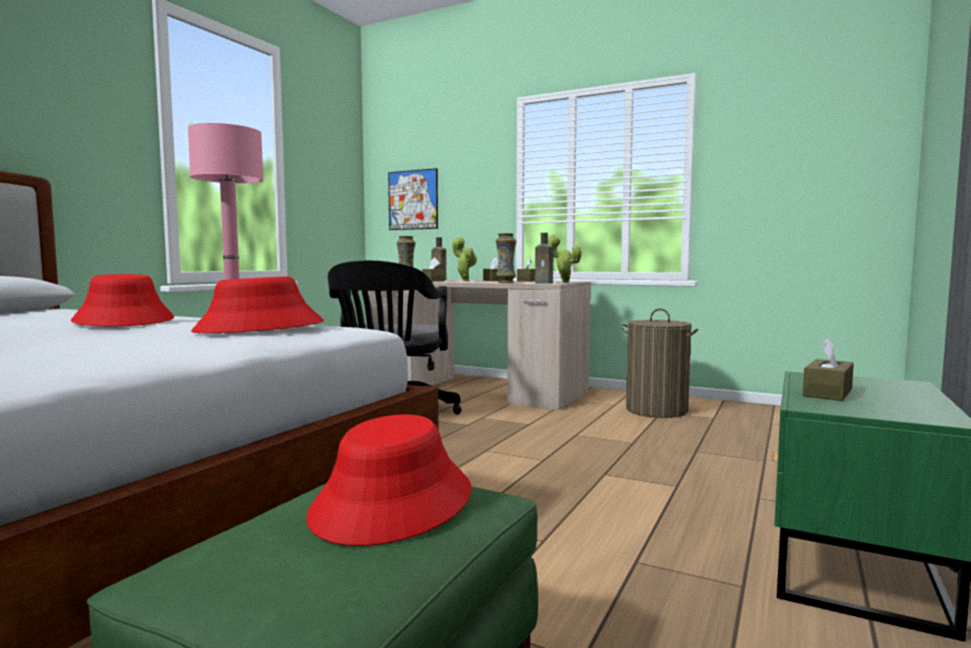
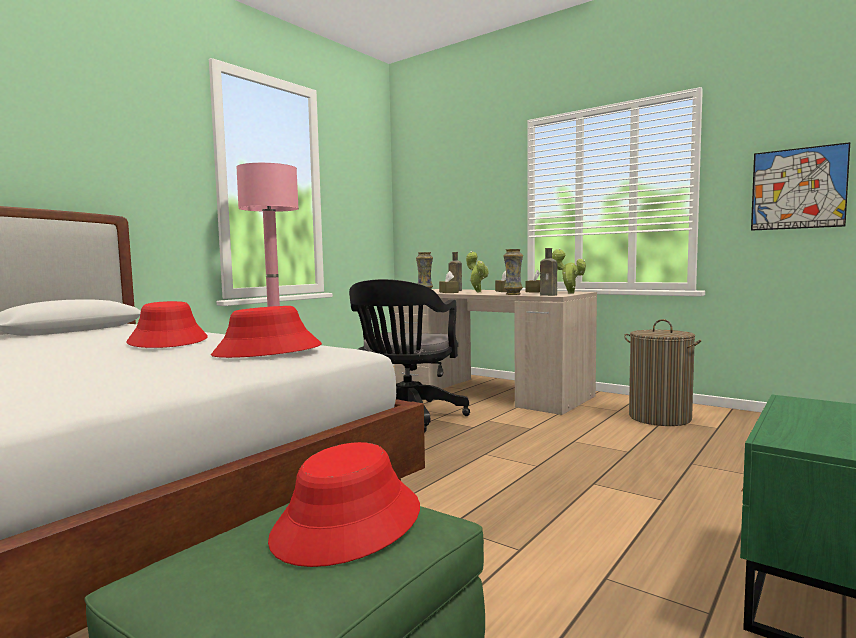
camera: 10 degrees right, 0 degrees up
picture [388,168,438,230] -> picture moved to [751,142,850,231]
brown tissue box [803,337,854,401] -> none

